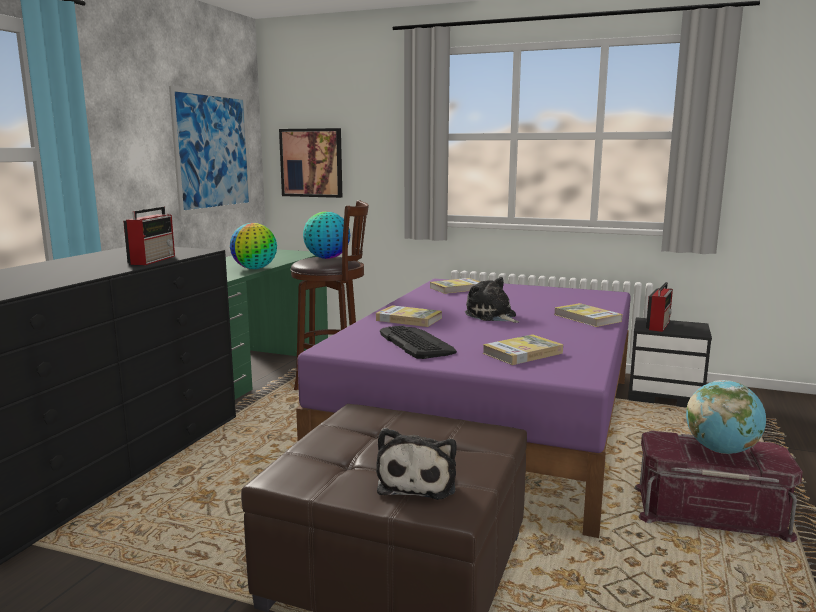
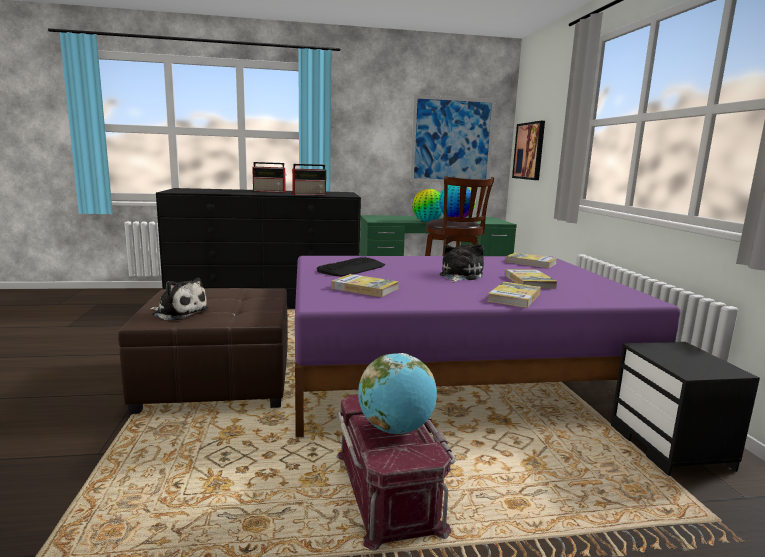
camera: 60 degrees right, 0 degrees up
book [376,305,442,327] -> book moved to [505,269,558,289]
plush toy [376,428,457,500] -> plush toy turned 135 degrees counterclockwise [150,278,209,320]
radio [646,282,673,332] -> radio moved to [252,162,286,193]

